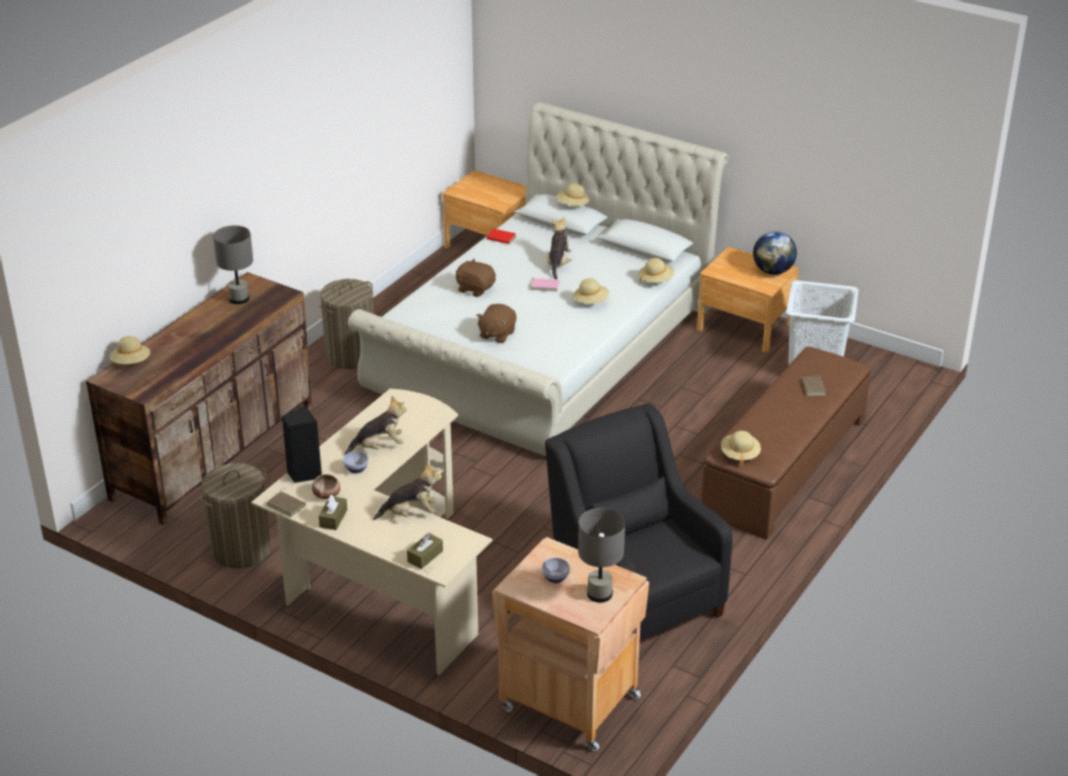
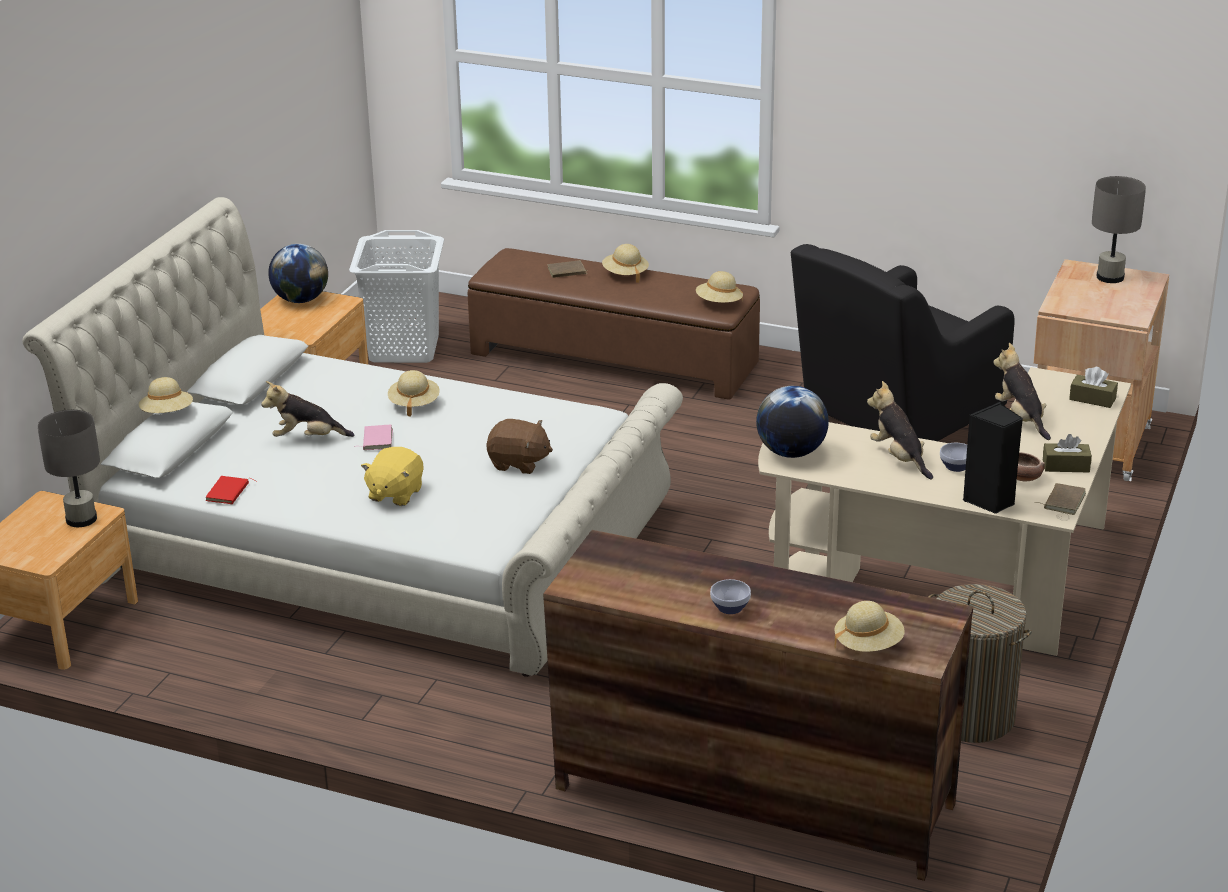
camera: 100 degrees left, 5 degrees down
grey table lamp [213,225,253,304] -> grey table lamp moved to [38,410,100,527]
laundry basket [320,279,374,369] -> none
brown plush toy [456,259,496,297] -> yellow plush toy [361,447,424,506]
bowl [542,558,570,583] -> bowl moved to [710,579,751,614]
beige hat [639,258,674,284] -> beige hat moved to [602,244,649,283]
none -> globe [756,386,829,458]

